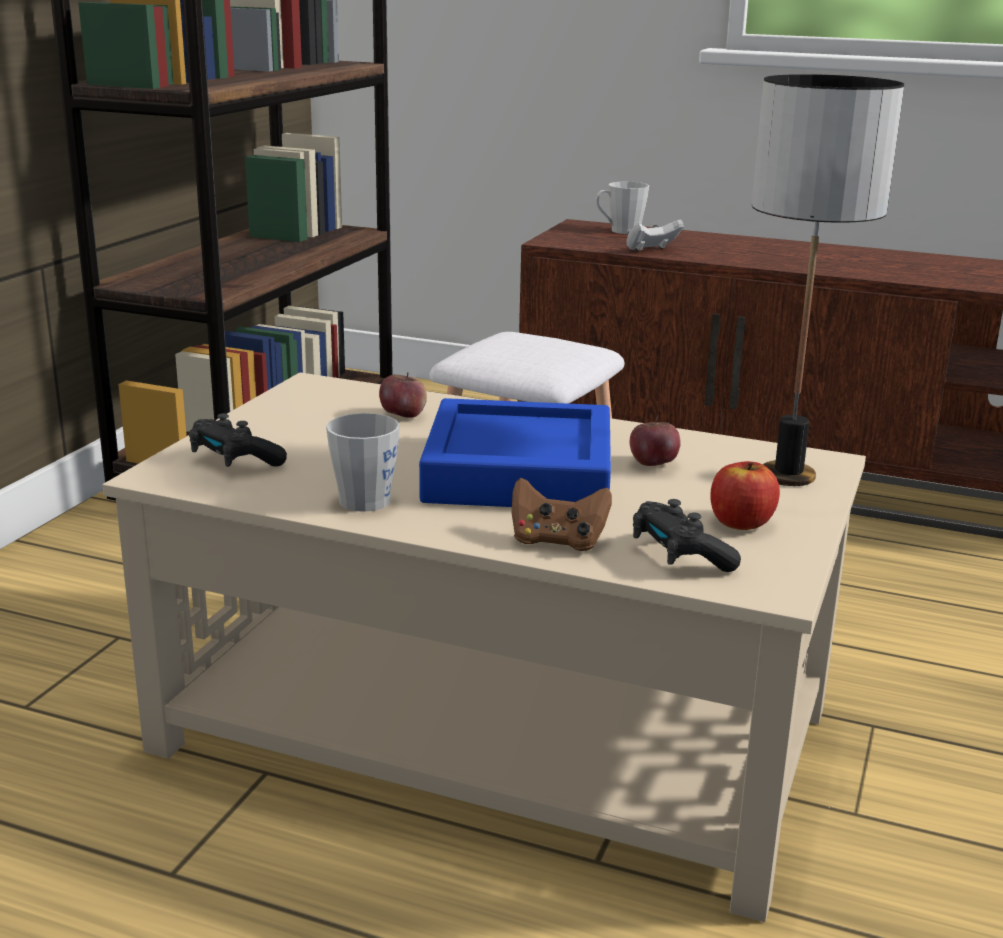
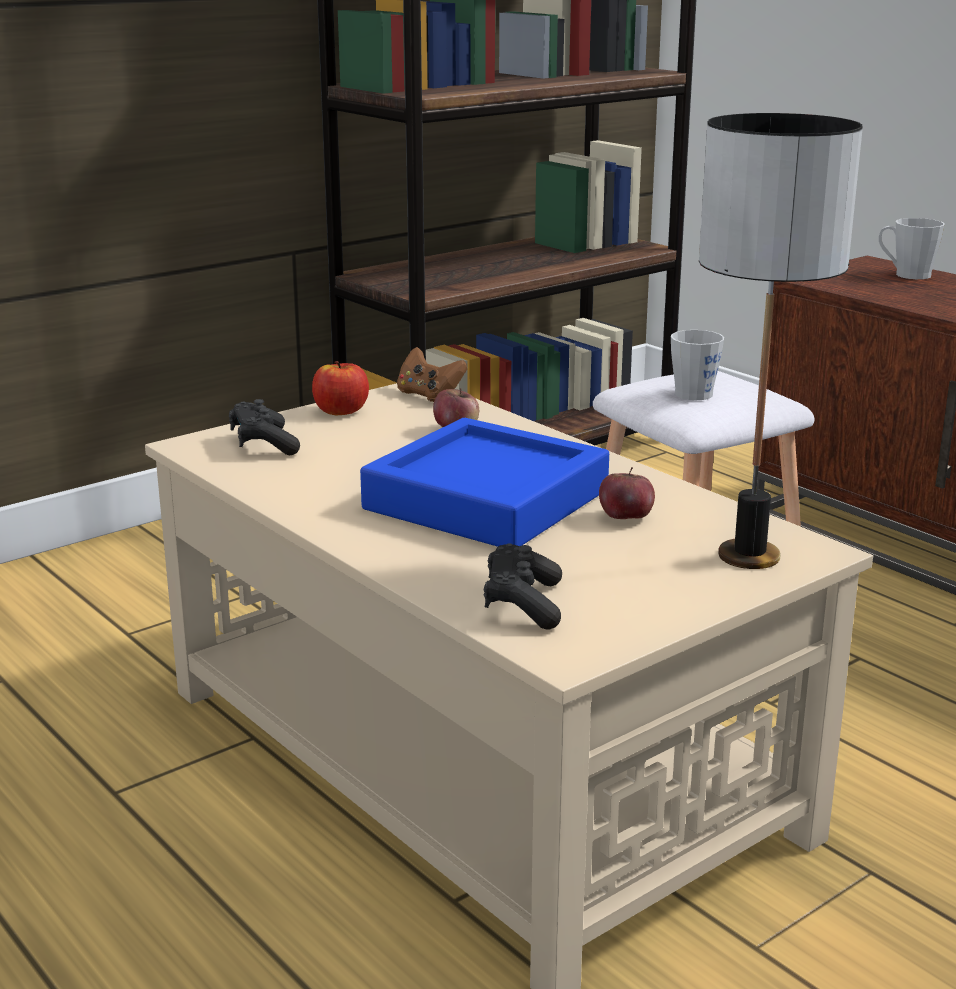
camera: 30 degrees right, 0 degrees up
grey mug [326,413,400,512] -> grey mug moved to [671,330,724,400]
brown game controller [512,478,612,551] -> brown game controller moved to [397,347,467,402]
white game controller [626,220,684,252] -> none
apple [710,461,780,530] -> apple moved to [312,361,369,415]

